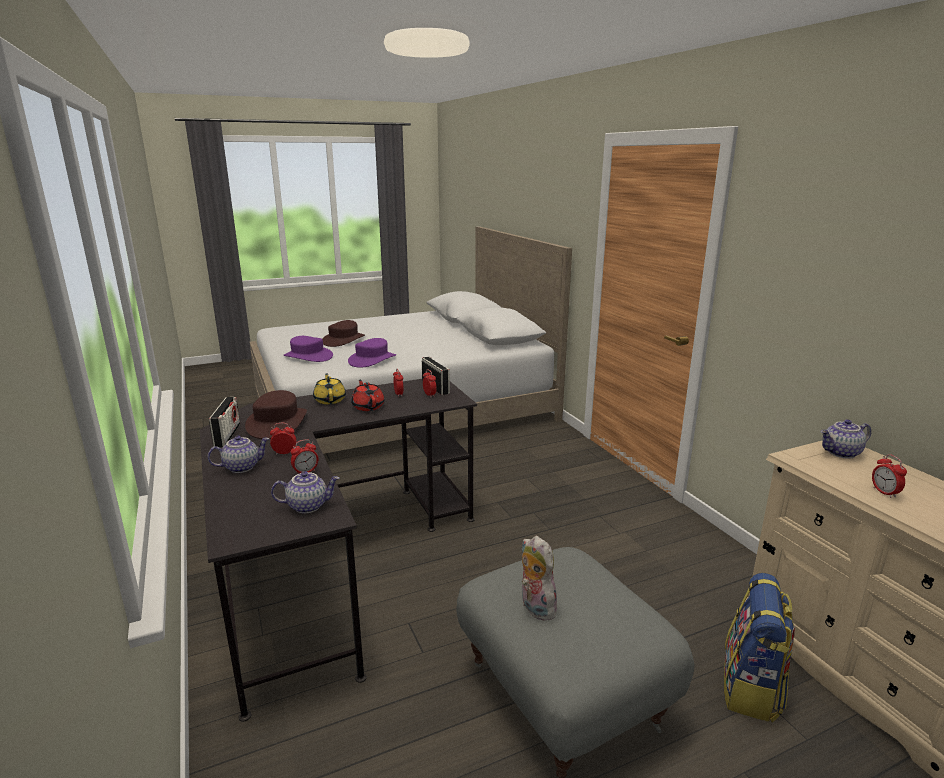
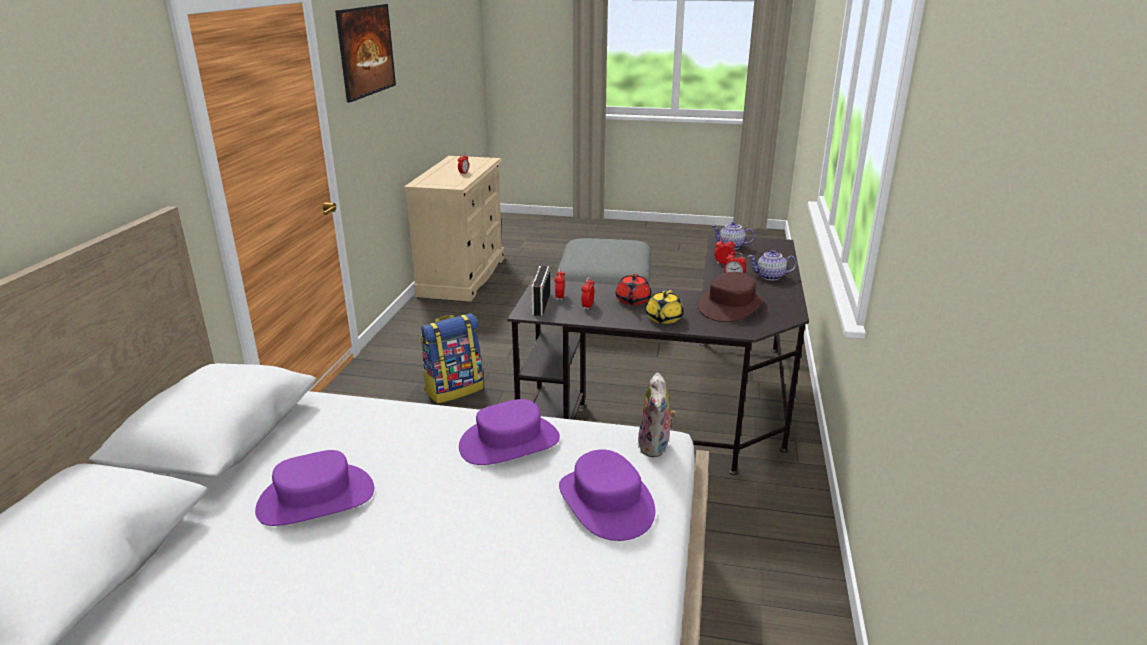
camera: 145 degrees left, 5 degrees up
radio [209,397,240,448] -> none
brown hat [322,320,365,347] -> none
plush toy [522,536,557,621] -> plush toy moved to [637,372,677,457]
backpack [724,573,795,722] -> backpack moved to [420,313,484,404]
teapot [820,419,871,459] -> none
none -> purple hat [255,450,374,526]
none -> picture [335,4,396,103]

